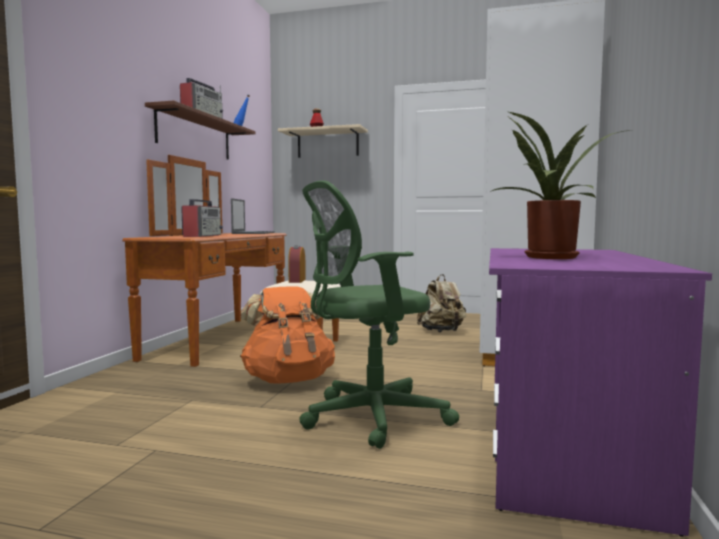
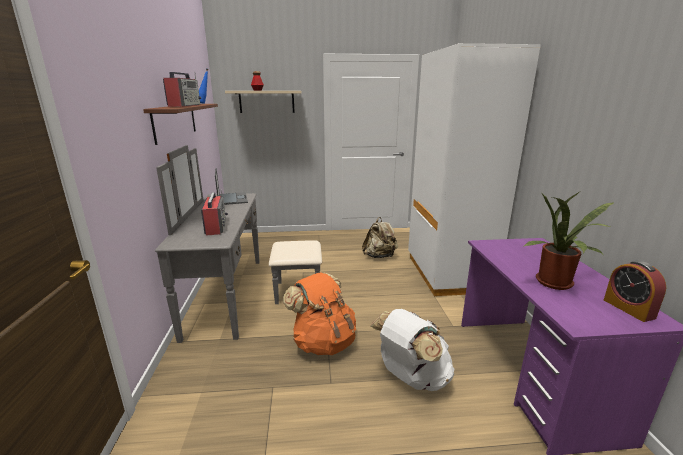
camera: 20 degrees left, 15 degrees up
brown dresser [122,155,341,367] -> grey dresser [155,145,322,343]
alarm clock [288,245,306,283] -> alarm clock moved to [604,261,666,322]
green office chair [299,180,459,449] -> white backpack [371,309,454,391]

